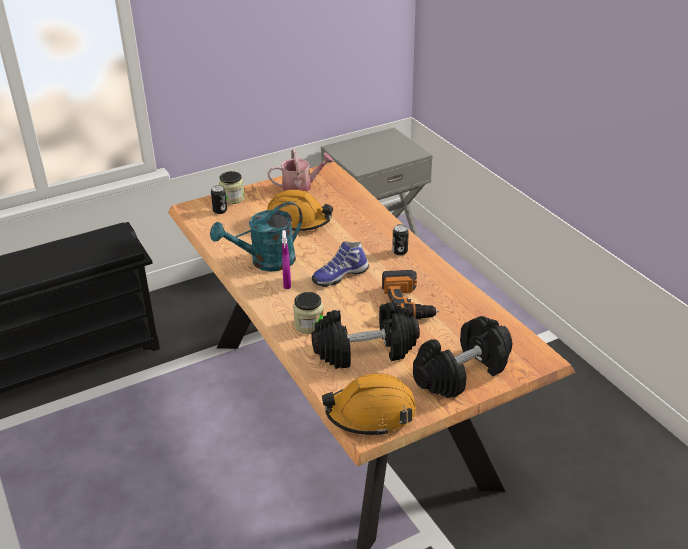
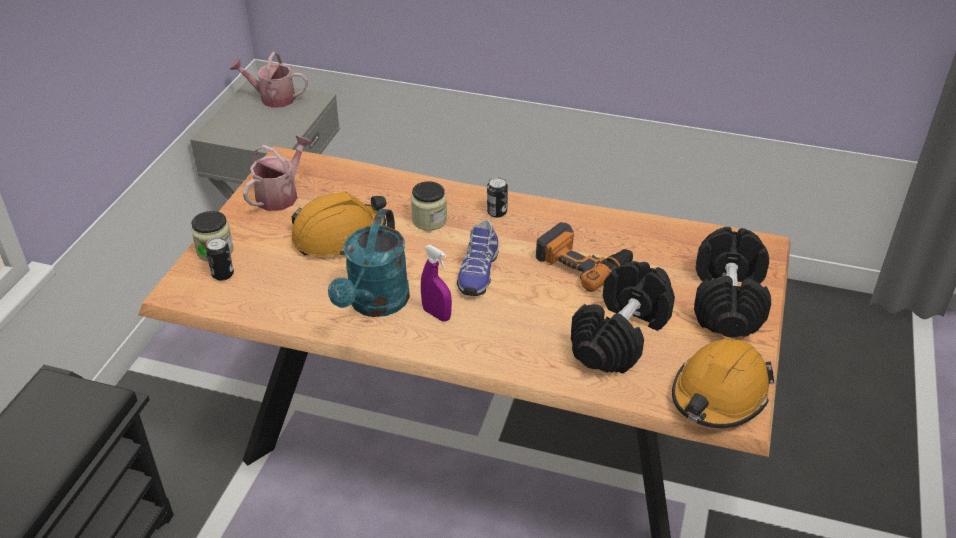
camera: 45 degrees left, 5 degrees up
jar [293,292,323,334] -> jar moved to [411,181,447,231]
none -> watering can [230,52,308,108]

